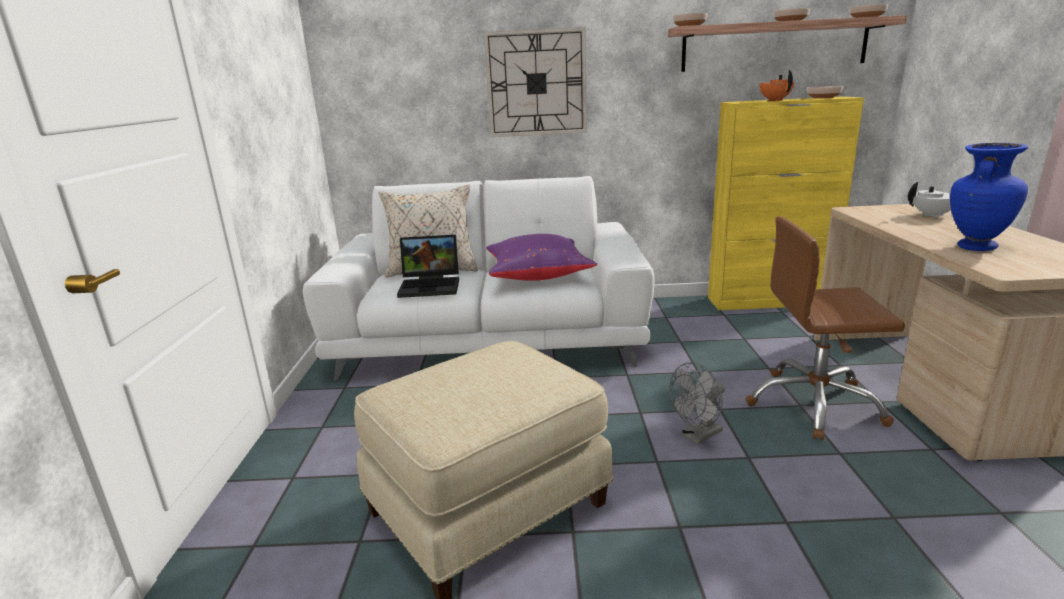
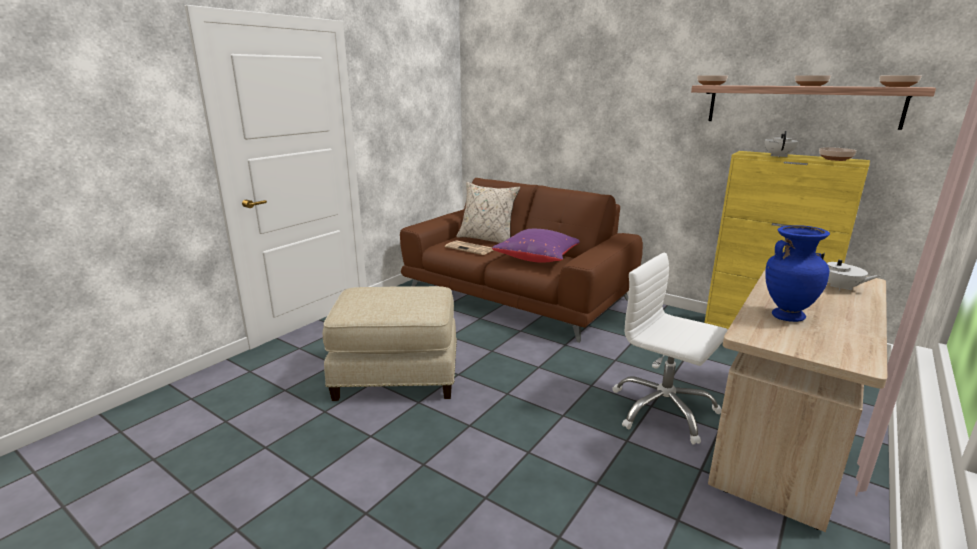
camera: 35 degrees right, 0 degrees up
white sofa [303,176,655,381] -> brown sofa [400,178,643,343]
laptop [397,235,459,298] -> newspaper [445,240,493,255]
wall clock [484,27,587,137] -> none
grey fan [669,362,725,444] -> none
brown office chair [745,216,905,440] -> white office chair [613,252,728,445]
orange teapot [759,70,794,101] -> white teapot [765,131,798,157]

